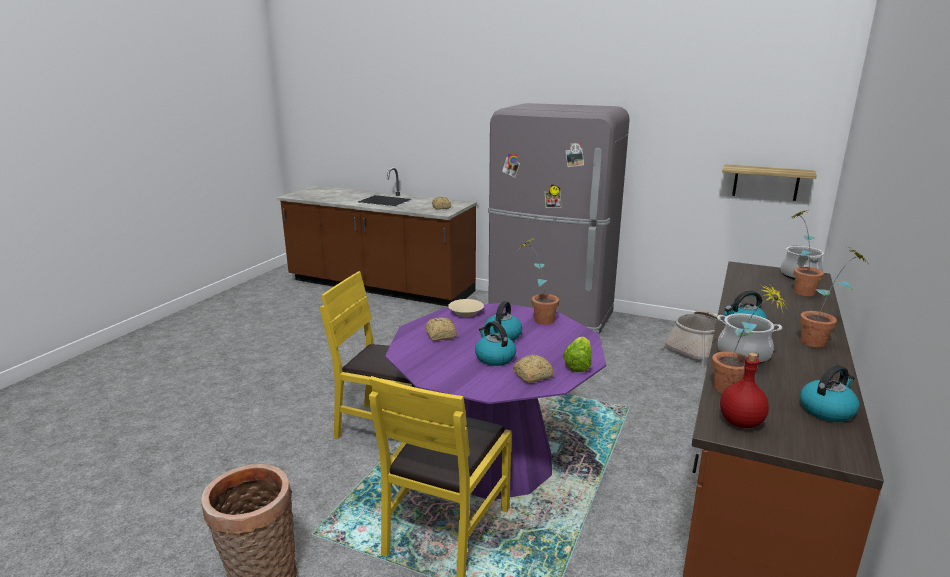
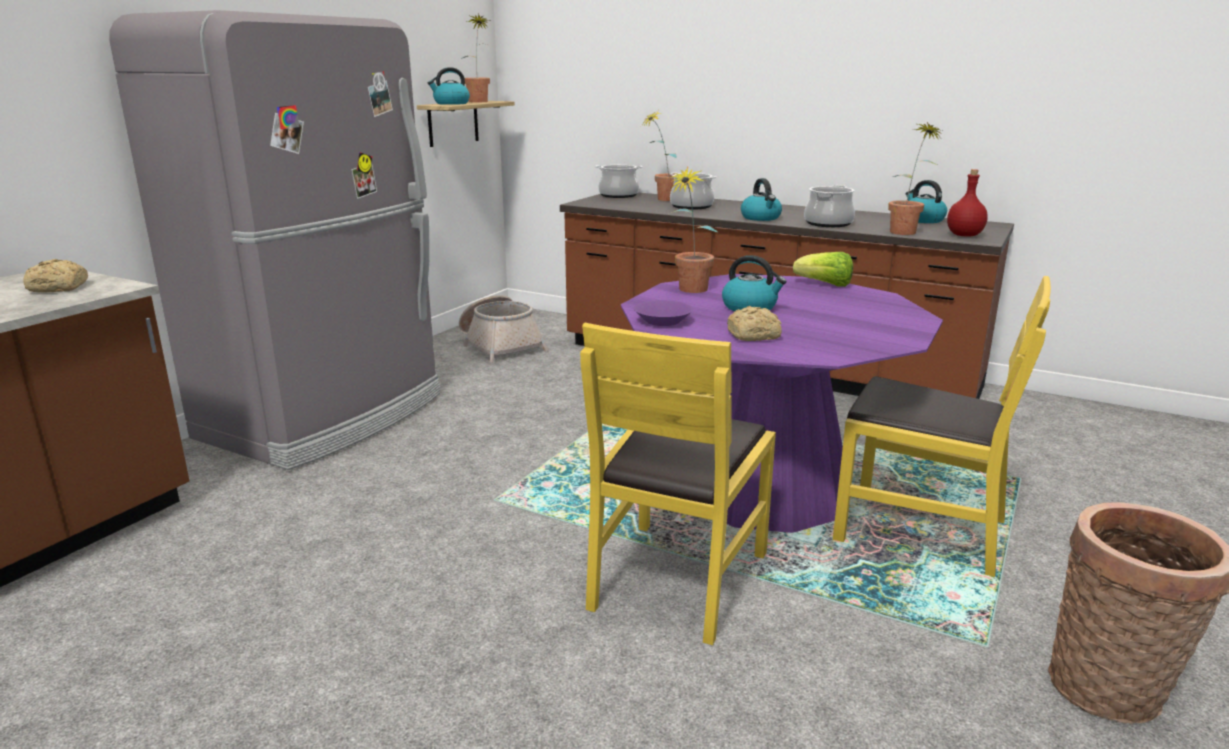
camera: 85 degrees left, 0 degrees up
beige bowl [448,299,484,317] -> purple bowl [634,300,693,326]
kettle [475,321,516,366] -> kettle moved to [428,67,470,105]
bread [513,355,553,383] -> none
potted plant [800,247,869,348] -> potted plant moved to [461,13,490,102]
none -> cooking pot [670,172,716,210]

